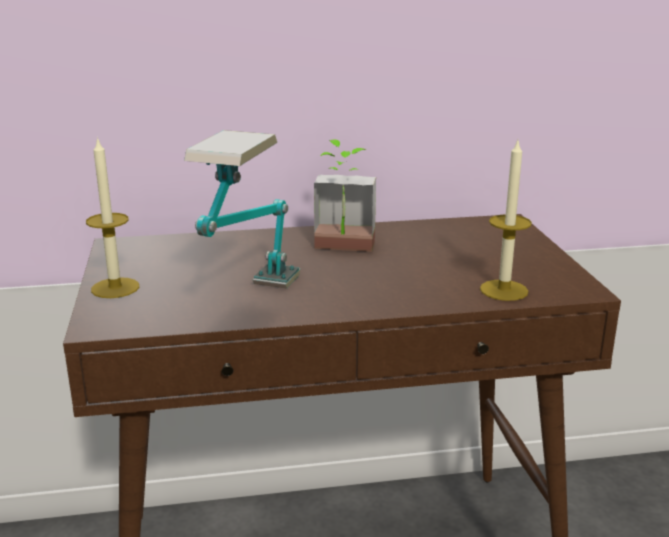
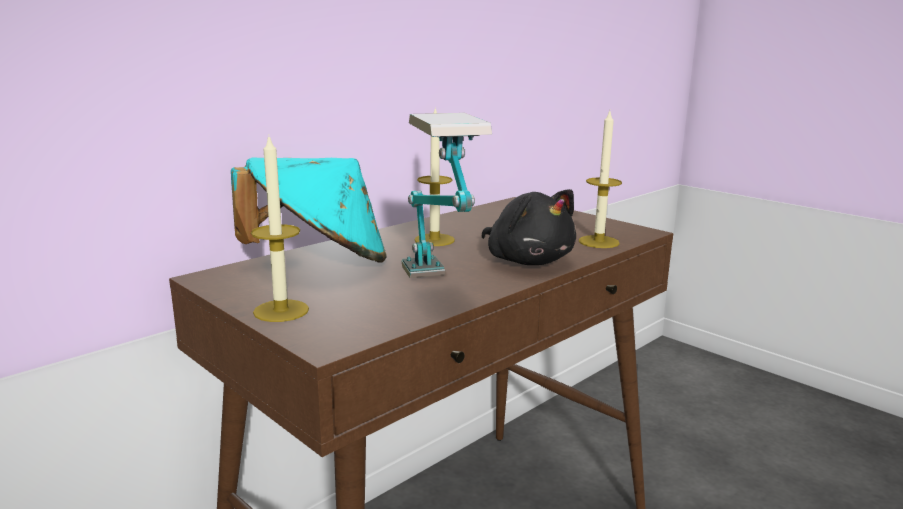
camera: 35 degrees left, 5 degrees down
potted plant [314,139,376,252] -> candle [414,107,455,246]
none -> turquoise hat [231,157,387,263]
none -> black plush toy [481,189,576,265]

